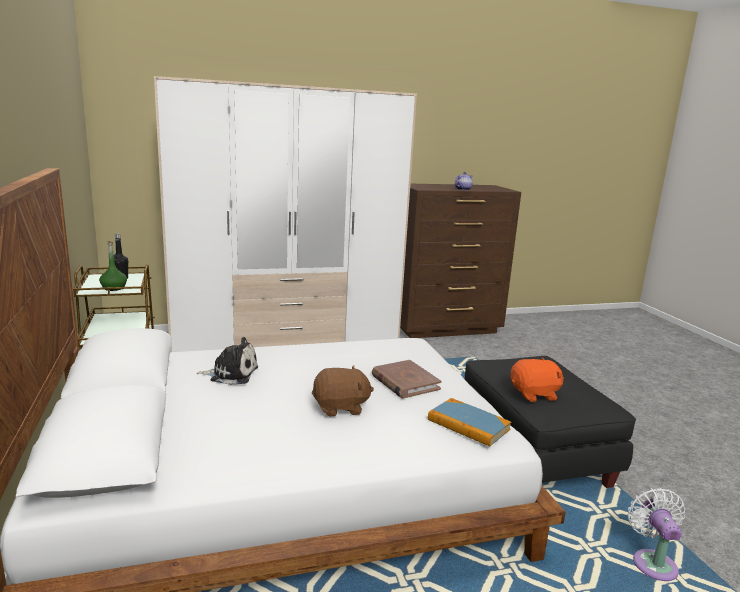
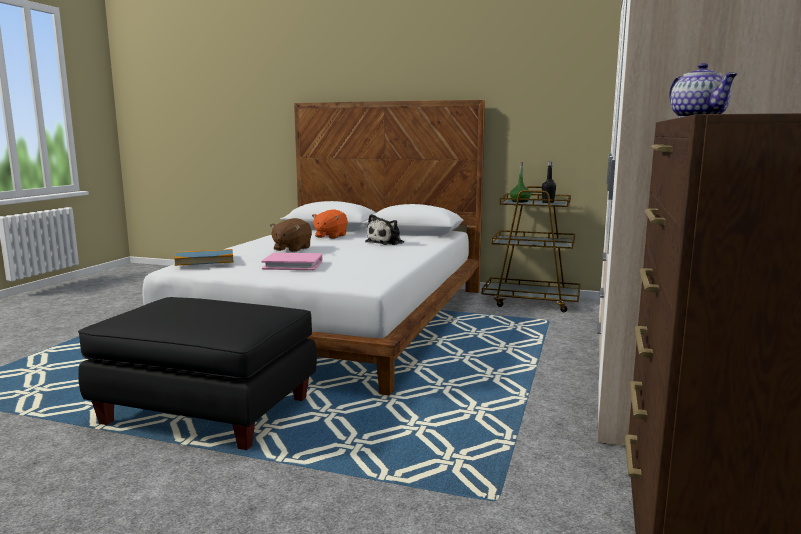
camera: 125 degrees right, 5 degrees down
brown book [372,360,442,399] -> pink book [261,253,322,270]
orange plush toy [510,358,564,402] -> orange plush toy moved to [312,209,348,239]
white fan [628,488,685,581] -> none

